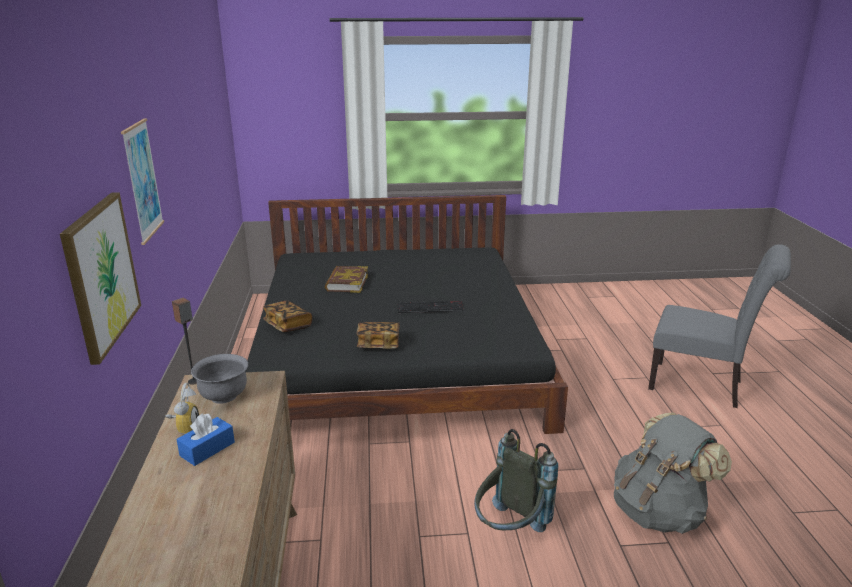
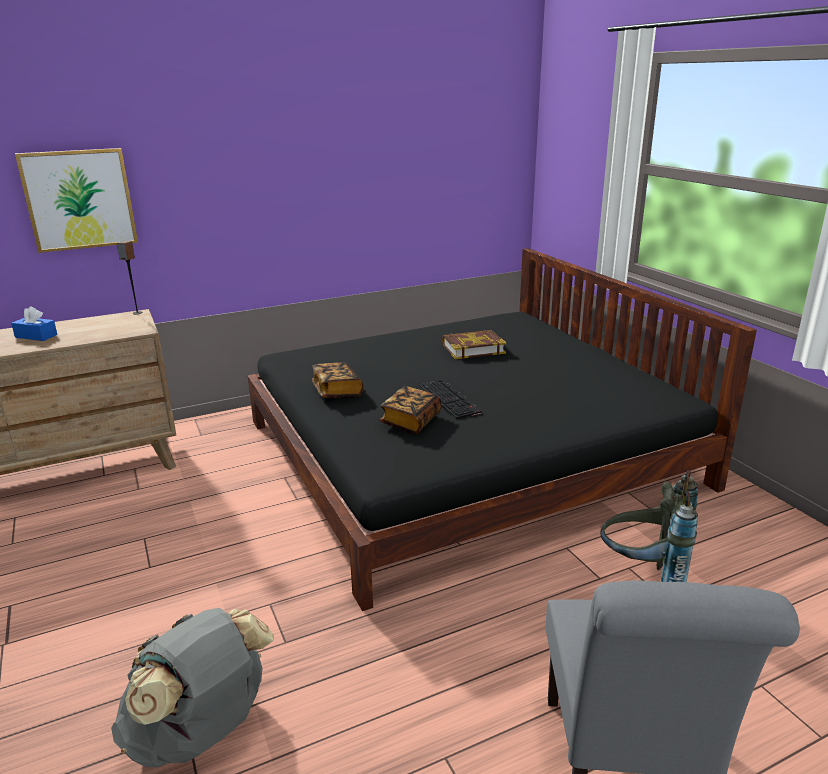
camera: 70 degrees right, 0 degrees up
picture [121,118,164,245] -> none
alarm clock [165,383,199,434] -> none
grey bowl [191,354,248,404] -> none
book [263,300,312,332] -> book moved to [380,386,441,434]
grey backpack [474,429,558,532] -> grey backpack moved to [601,471,698,582]

